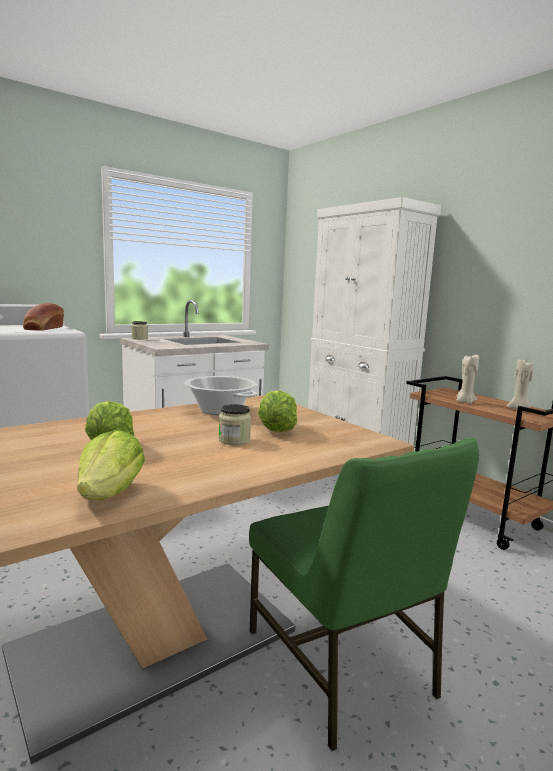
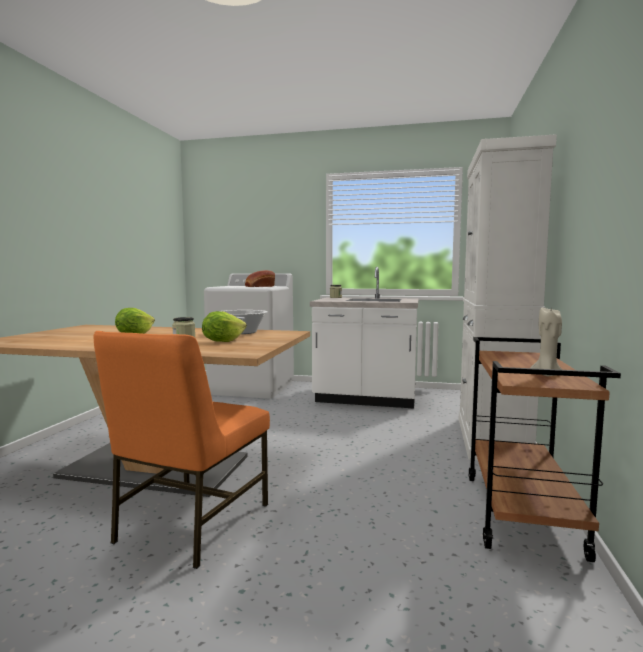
camera: 50 degrees right, 5 degrees down
lettuce [77,430,145,500] -> none
green chair [249,438,479,751] -> orange chair [94,331,270,569]
beige candle [456,354,479,404] -> none

